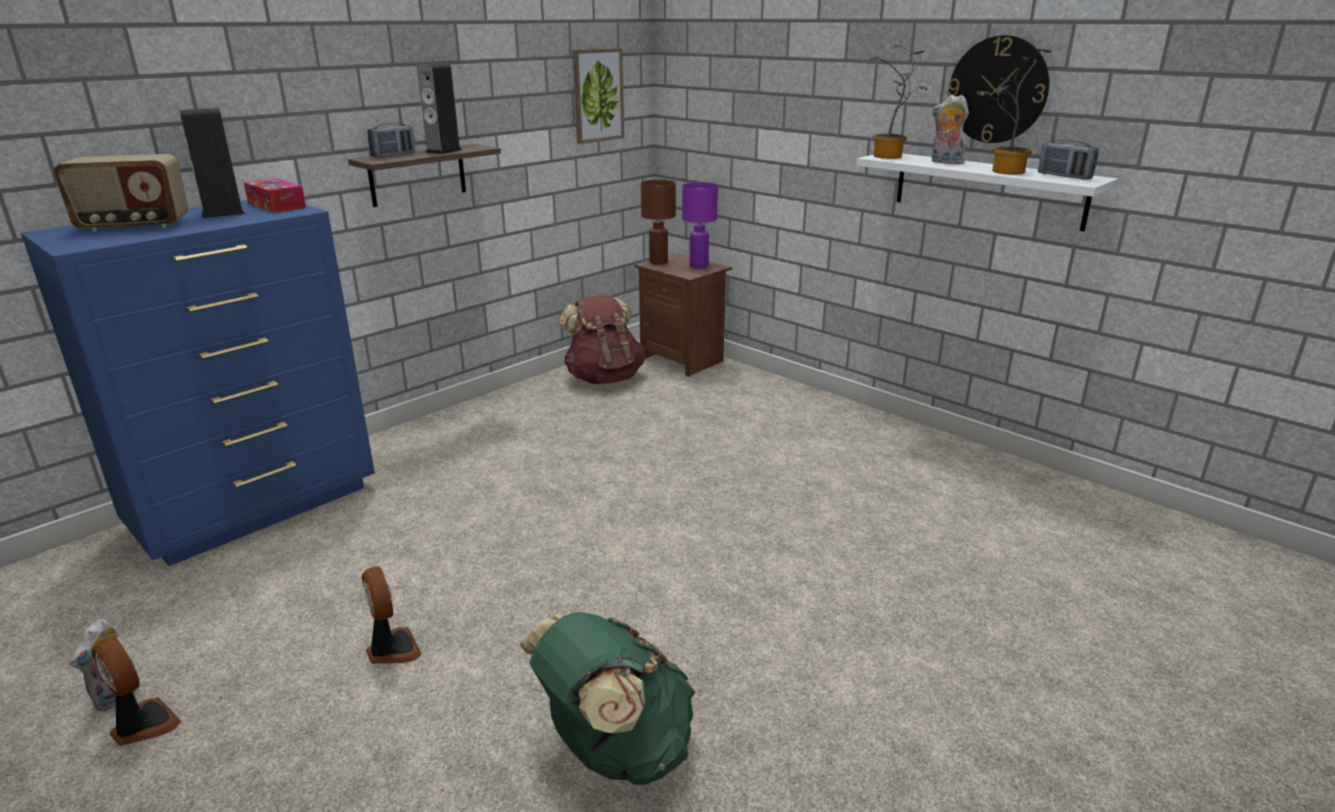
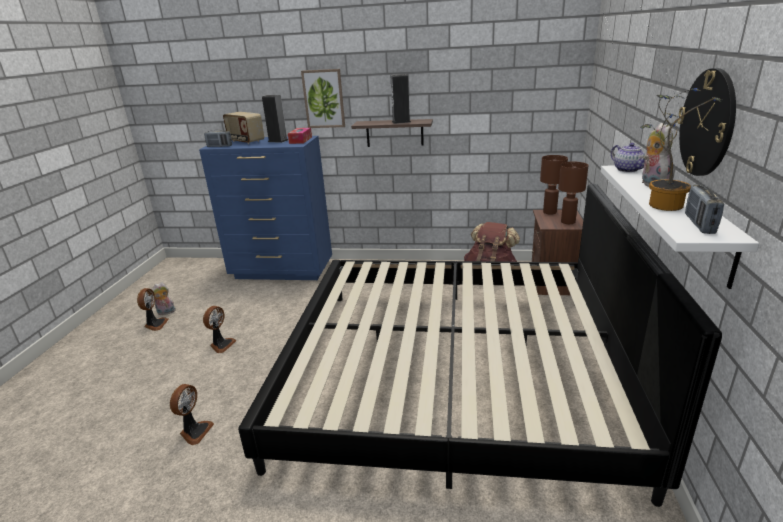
camera: 55 degrees right, 0 degrees up
radio [367,123,415,157] -> radio moved to [204,130,232,147]
green backpack [519,612,695,785] -> fan [170,384,214,445]
picture [573,48,624,144] -> picture moved to [301,69,345,128]
purple table lamp [682,182,718,268] -> brown table lamp [558,162,589,224]
potted plant [869,45,928,159] -> teapot [611,143,646,172]
none -> bed [238,184,722,507]

